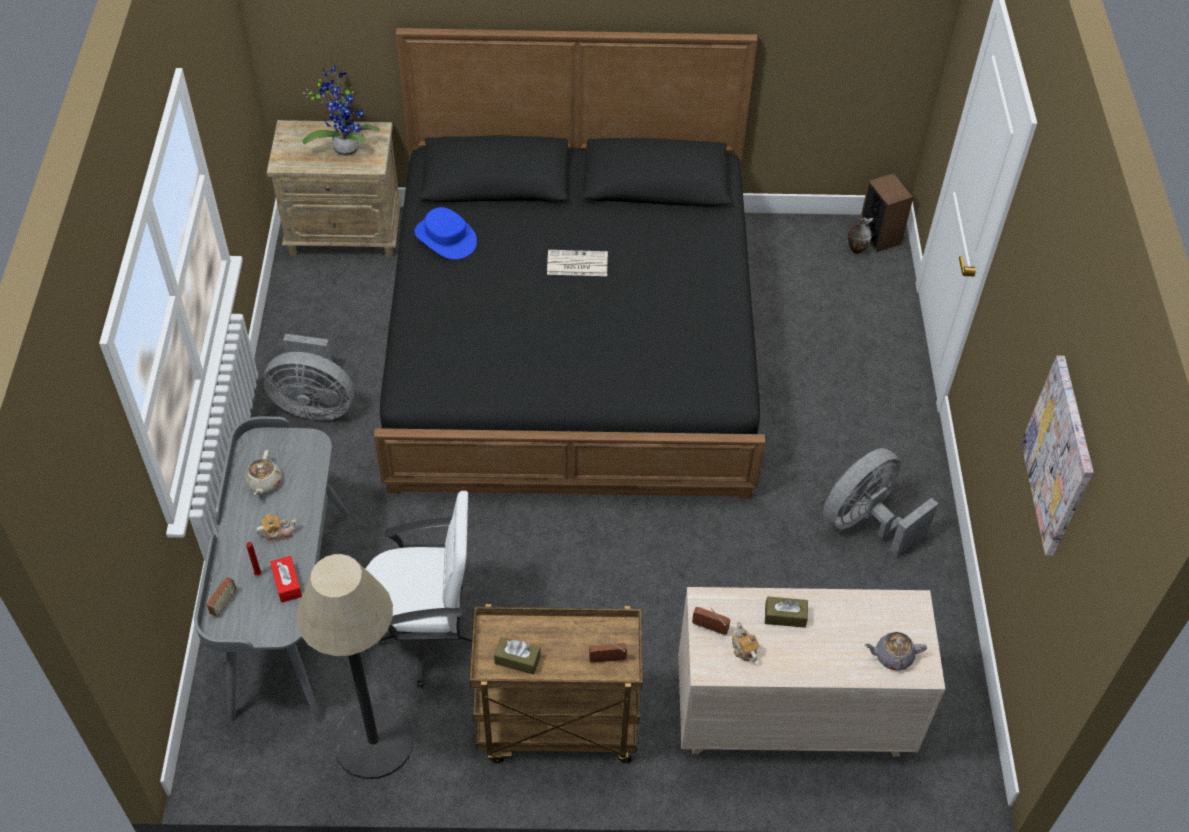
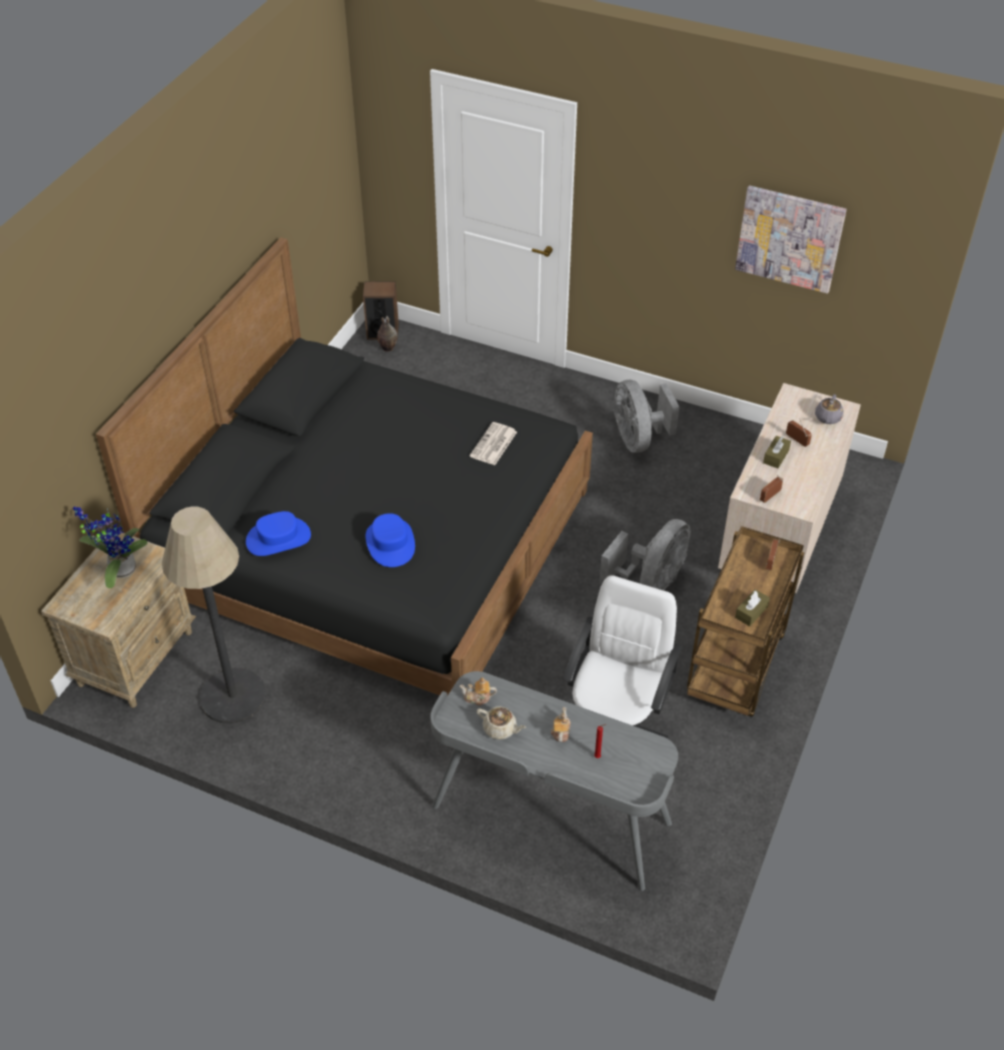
camera: 65 degrees left, 5 degrees down
radio [206,577,236,617] -> radio moved to [786,418,812,447]
grey fan [263,334,354,420] -> grey fan moved to [599,519,690,590]
red tissue box [270,556,302,603] -> none
floor lamp [296,554,414,779] -> floor lamp moved to [162,507,266,724]
newspaper [547,250,608,276] -> newspaper moved to [470,422,517,465]
teapot [732,621,759,662] -> teapot moved to [460,678,497,706]
none -> blue hat [366,513,415,567]

